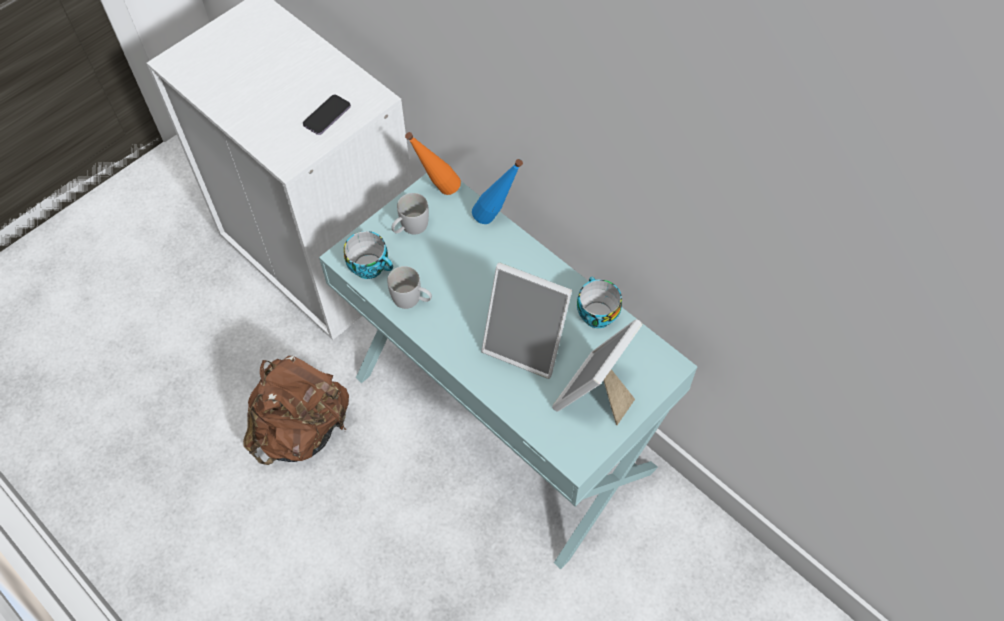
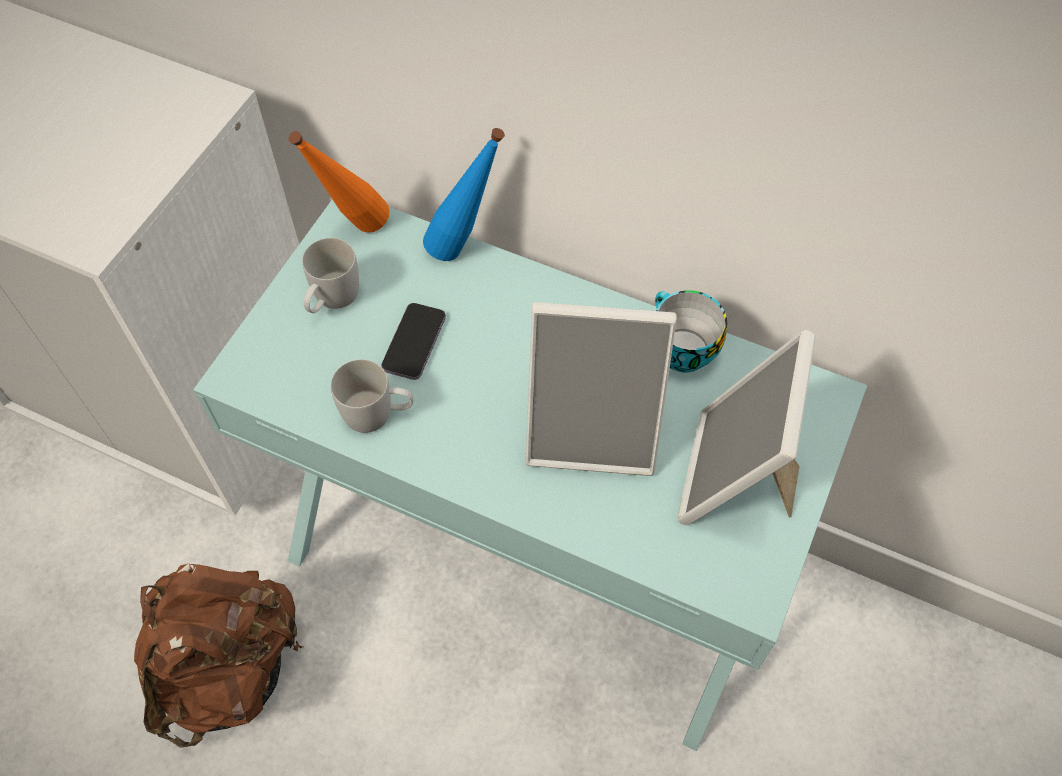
camera: 20 degrees left, 0 degrees up
phone [303,95,351,135] -> phone moved to [381,303,446,380]
cup [344,231,393,279] -> none

